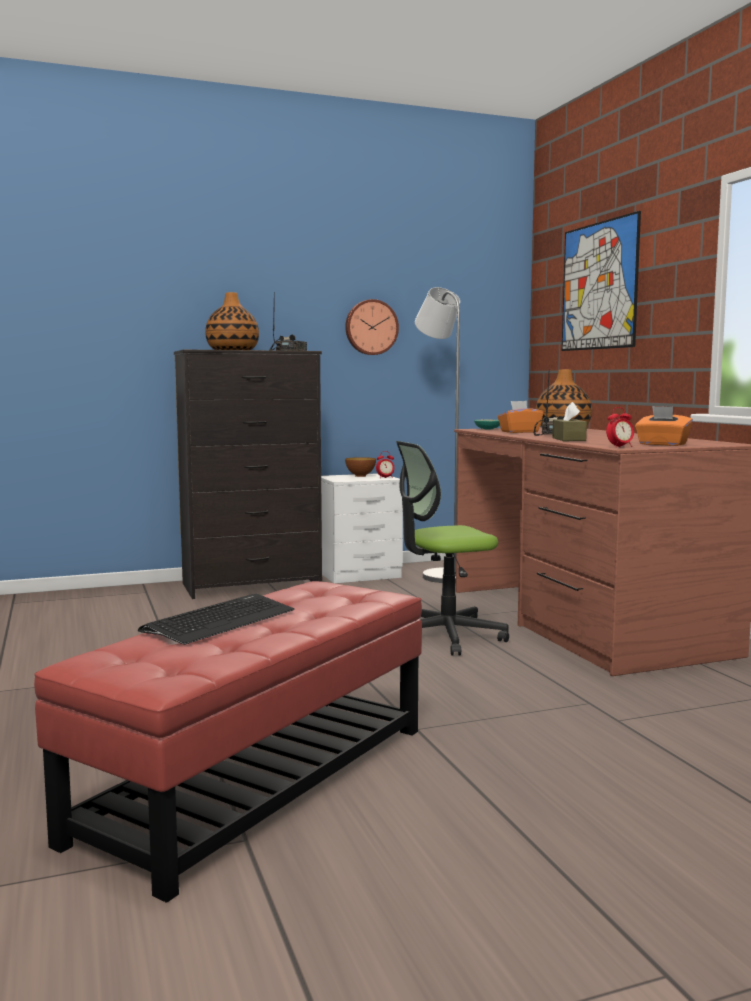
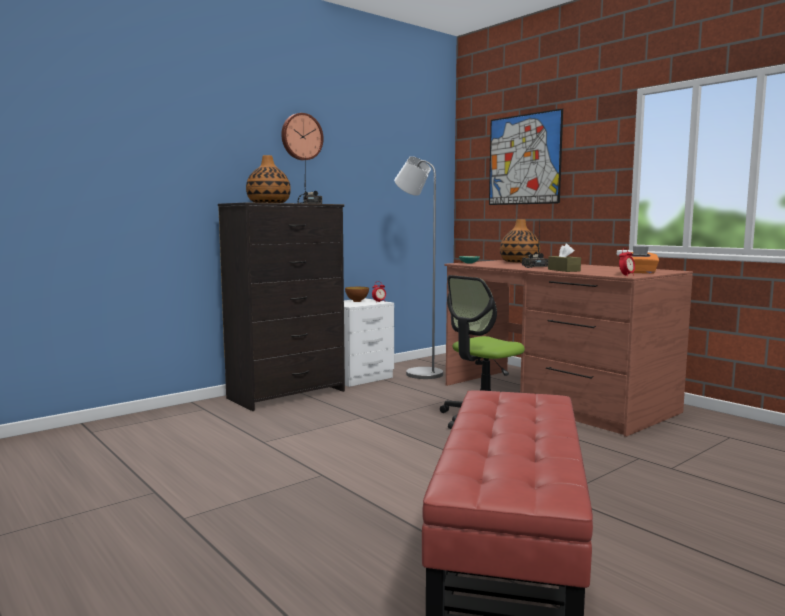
camera: 20 degrees left, 0 degrees up
keyboard [138,594,294,645] -> none
wall clock [345,299,399,355] -> wall clock moved to [281,113,324,160]
orange tissue box [497,401,543,433] -> none

